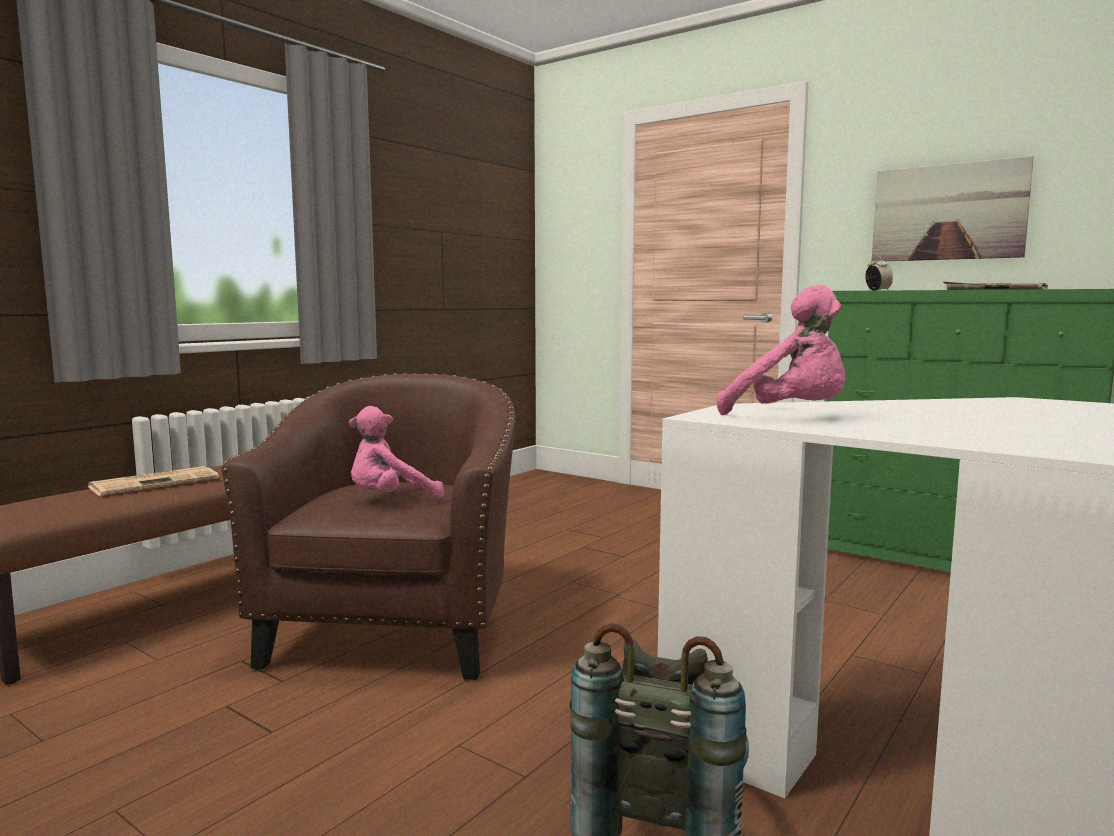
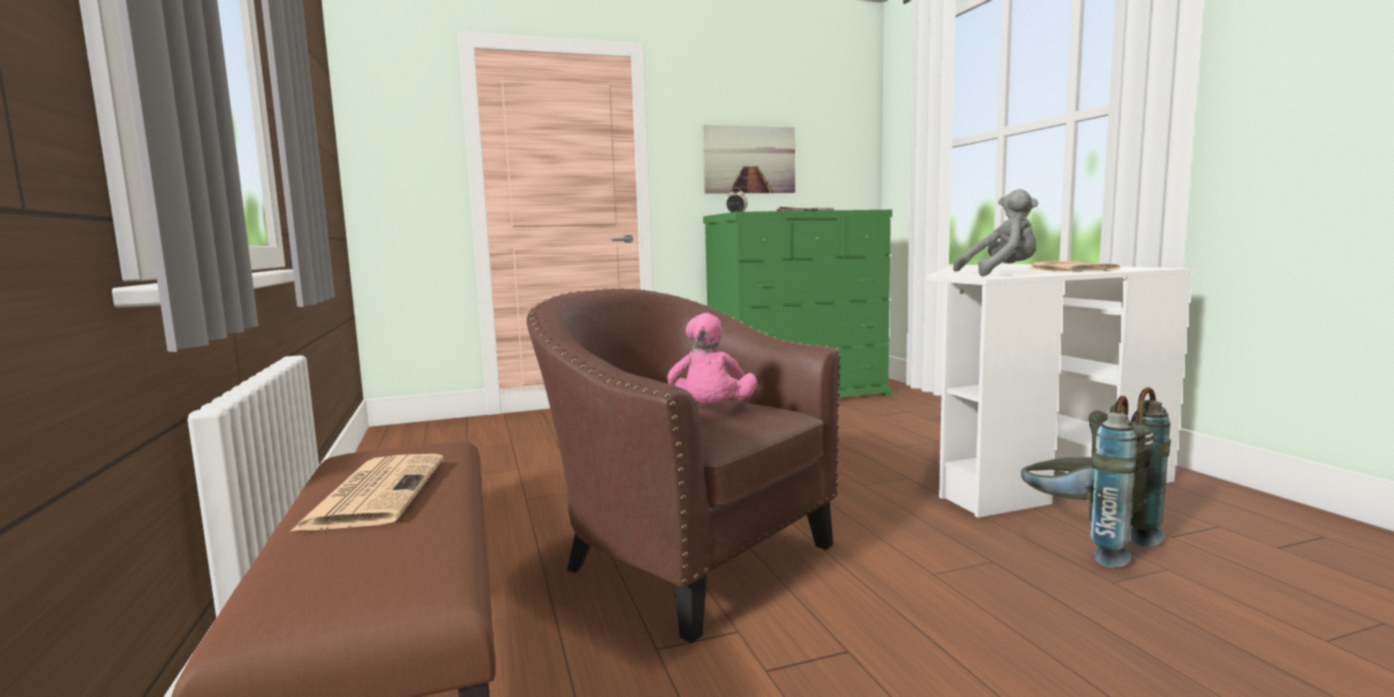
camera: 55 degrees left, 0 degrees up
pink plush toy [717,285,846,415] -> grey plush toy [953,189,1039,276]
none -> newspaper [1029,261,1120,272]

